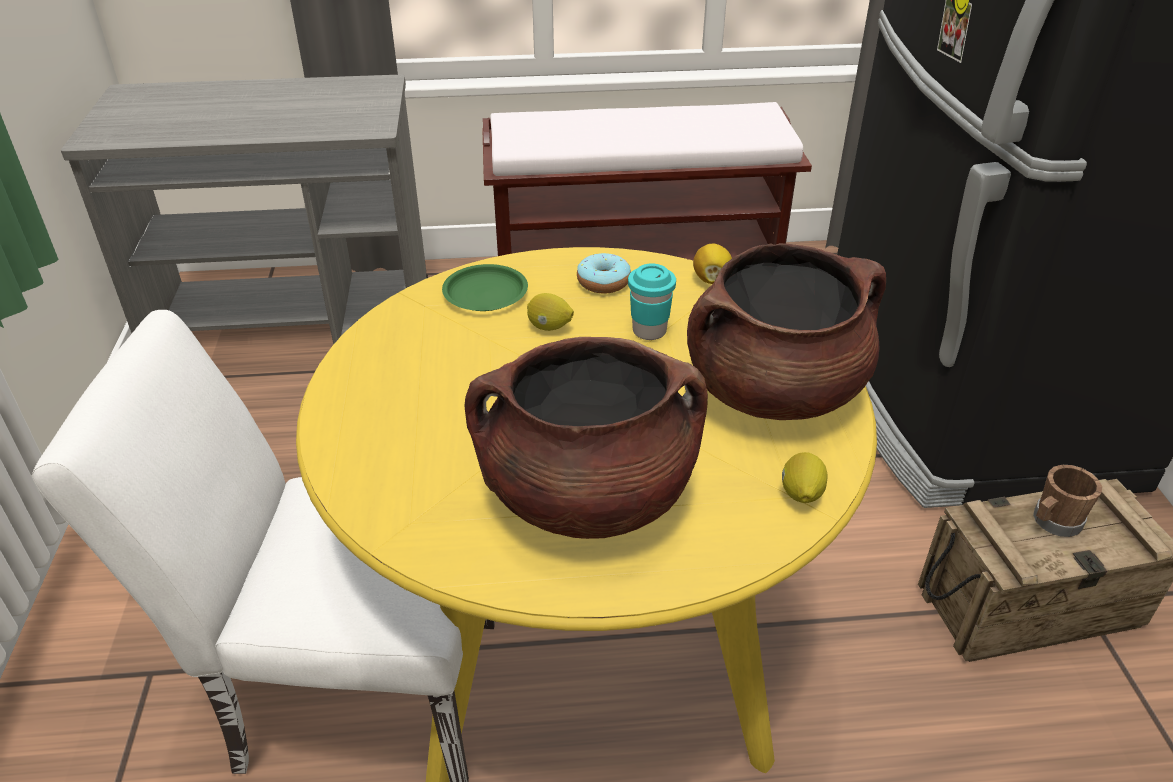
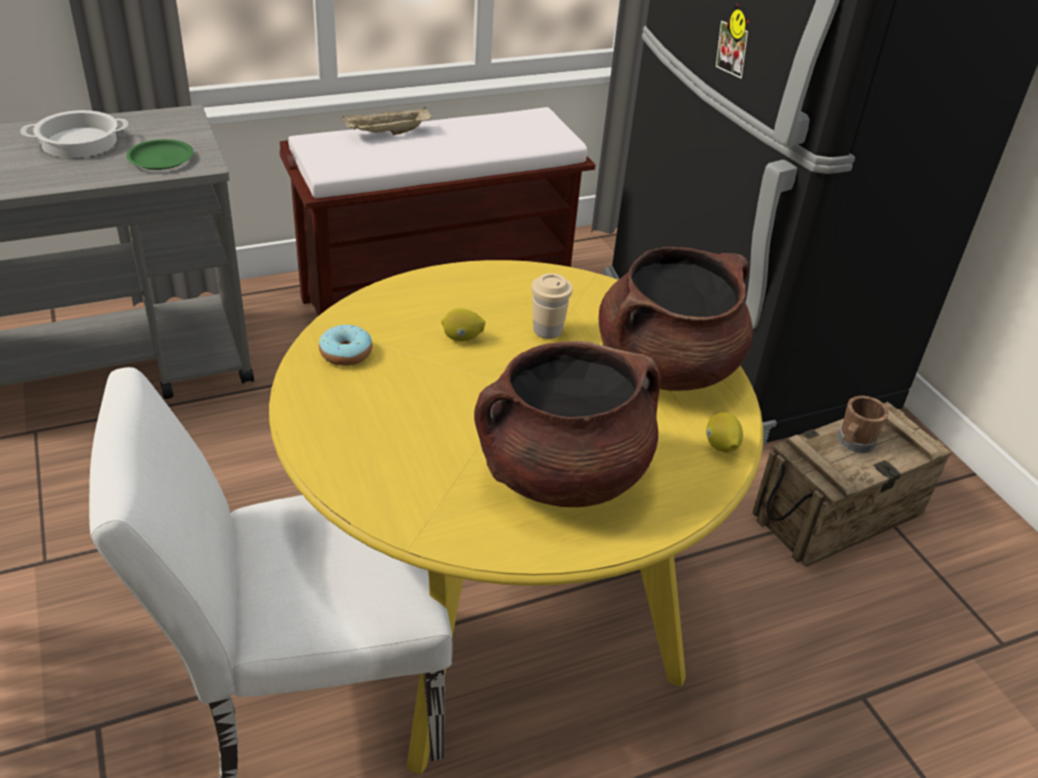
camera: 20 degrees left, 0 degrees up
green plate [442,264,528,311] -> green plate moved to [126,139,194,170]
donut [577,253,631,294] -> donut moved to [319,325,372,366]
turquoise cup [628,263,676,340] -> beige cup [531,273,573,339]
lemon [693,244,732,284] -> none
none -> cooking pot [21,110,128,158]
none -> beige tray [342,107,432,135]

